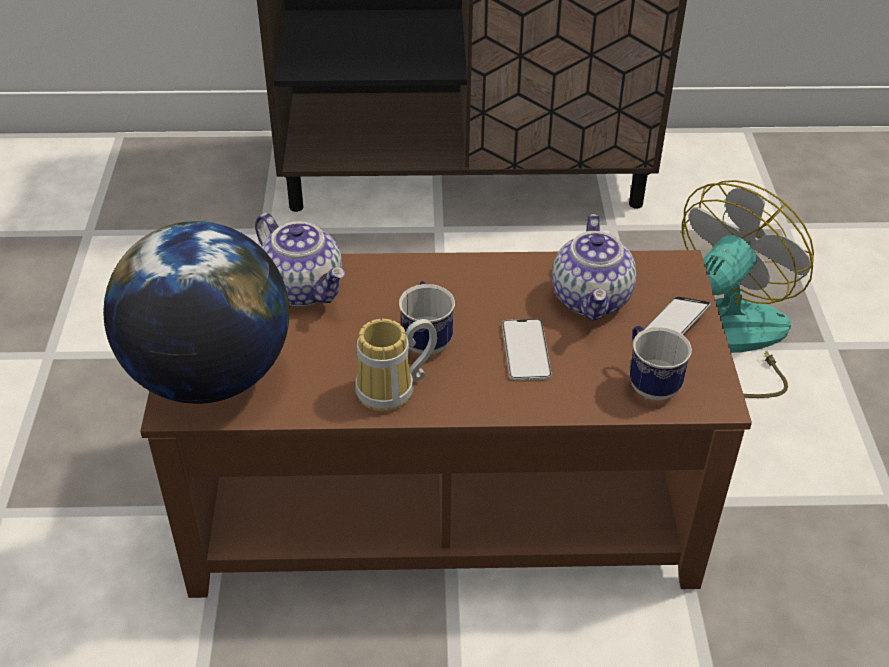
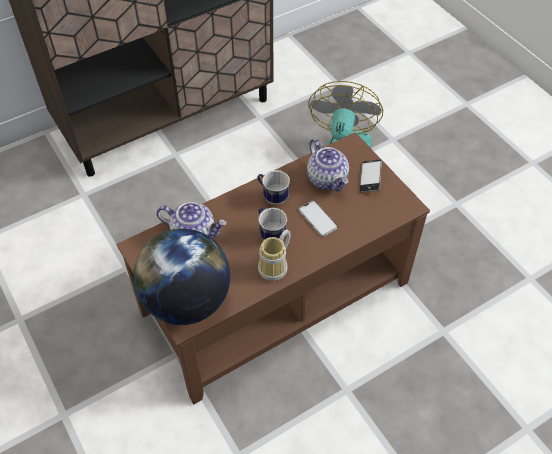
camera: 30 degrees left, 10 degrees up
mug [630,326,692,400] -> mug moved to [257,170,290,205]

